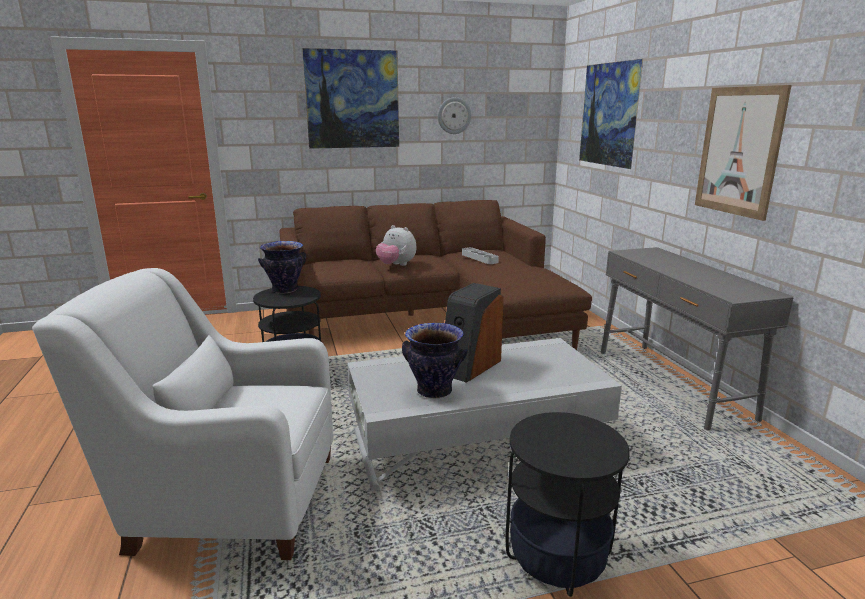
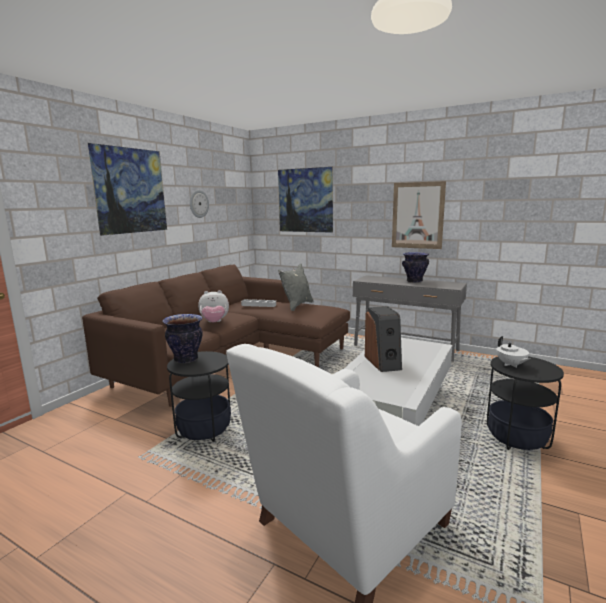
camera: 45 degrees left, 5 degrees down
vase [402,323,468,398] -> vase moved to [402,252,429,283]
none -> grey pillow [278,263,314,311]
none -> white teapot [497,336,531,368]

